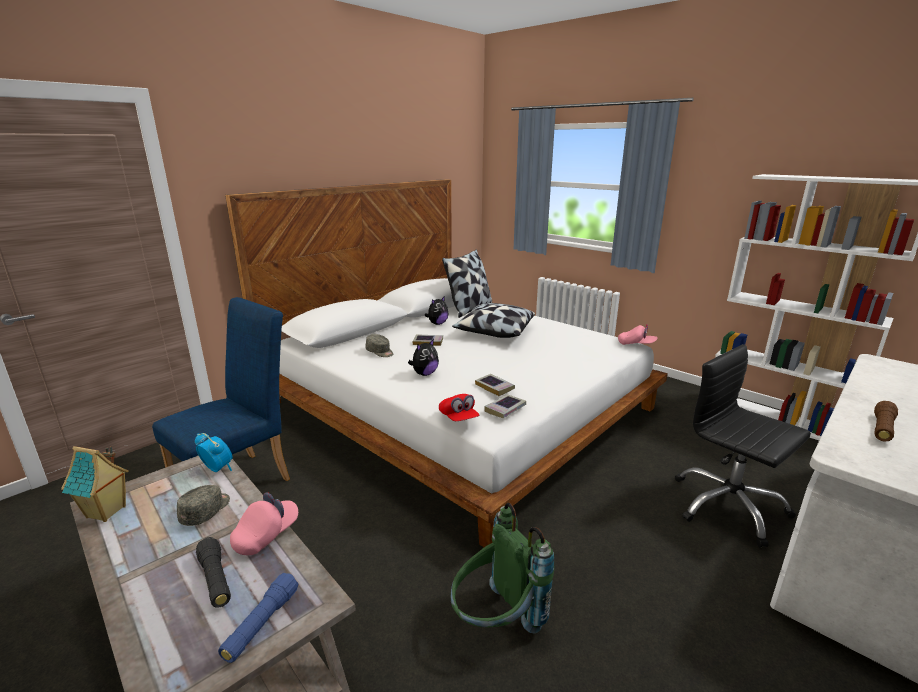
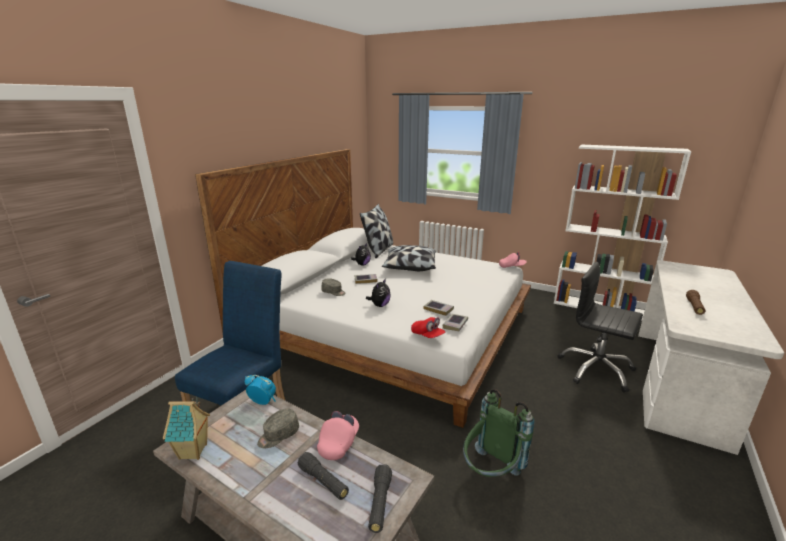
camera: 15 degrees left, 0 degrees up
grey cap [177,485,230,526] -> grey cap turned 135 degrees counterclockwise [257,408,299,448]
blue flashlight [218,573,298,663] -> black flashlight [368,464,392,533]

